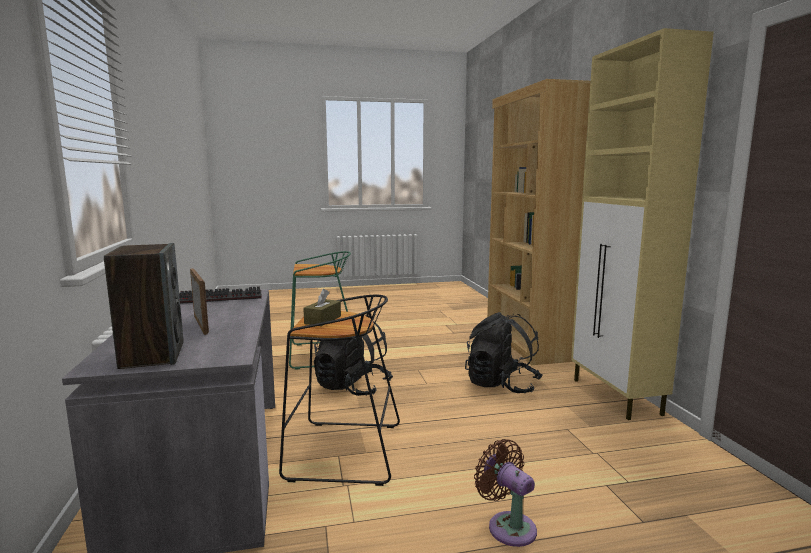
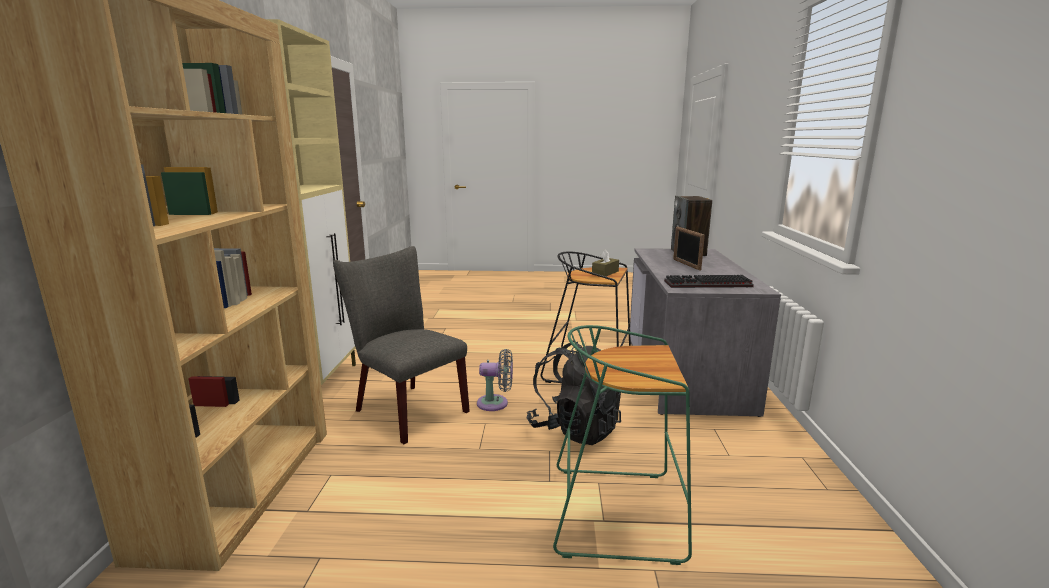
camera: 165 degrees left, 5 degrees up
black backpack [465,312,543,393] -> grey chair [333,246,470,444]
brown fan [474,439,537,547] -> none
none -> grey fan [477,349,513,411]

